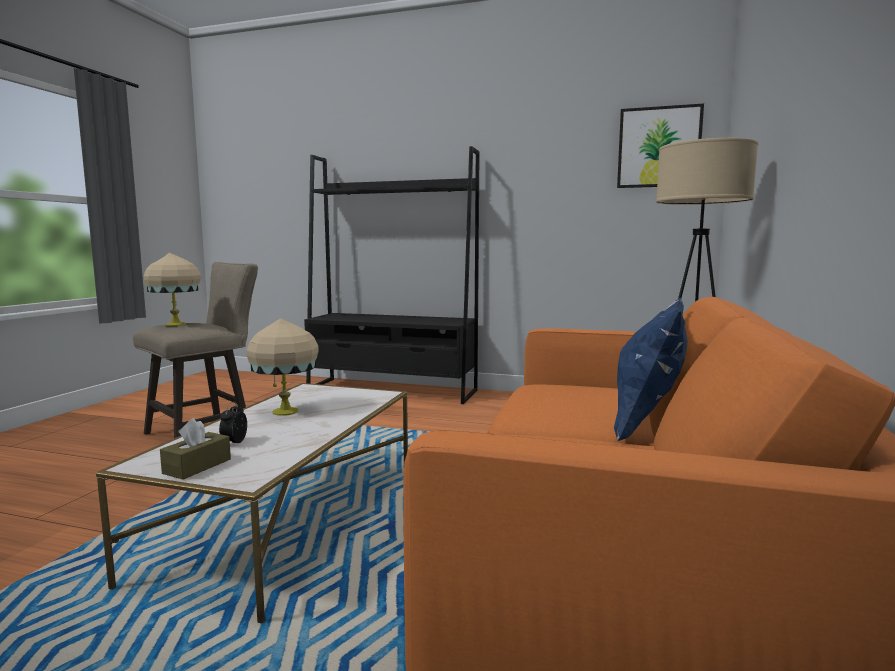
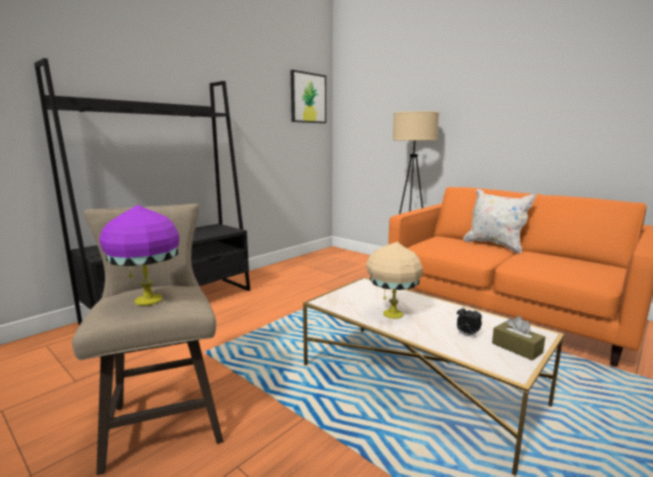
camera: 65 degrees left, 5 degrees up
beige table lamp [143,253,201,326] -> purple table lamp [99,205,179,306]
blue pillow [614,298,687,441] -> white pillow [463,189,536,254]

